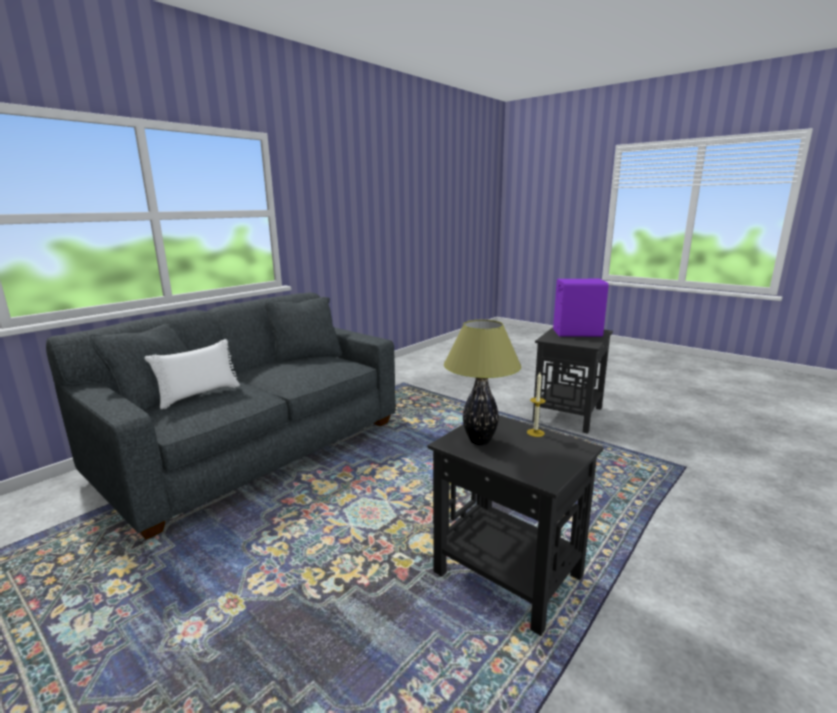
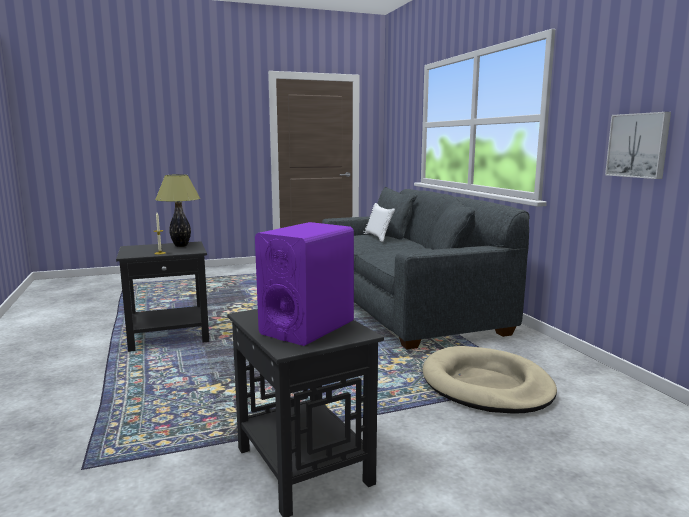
camera: 120 degrees right, 5 degrees down
none -> beige dog bed [423,346,557,414]
none -> picture [605,112,671,179]

